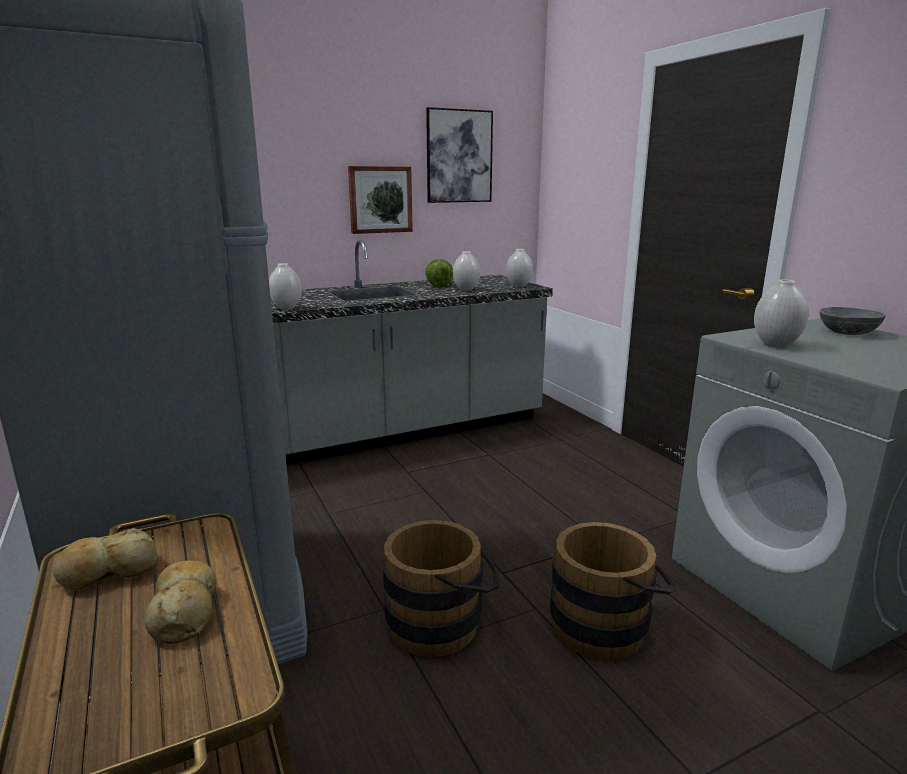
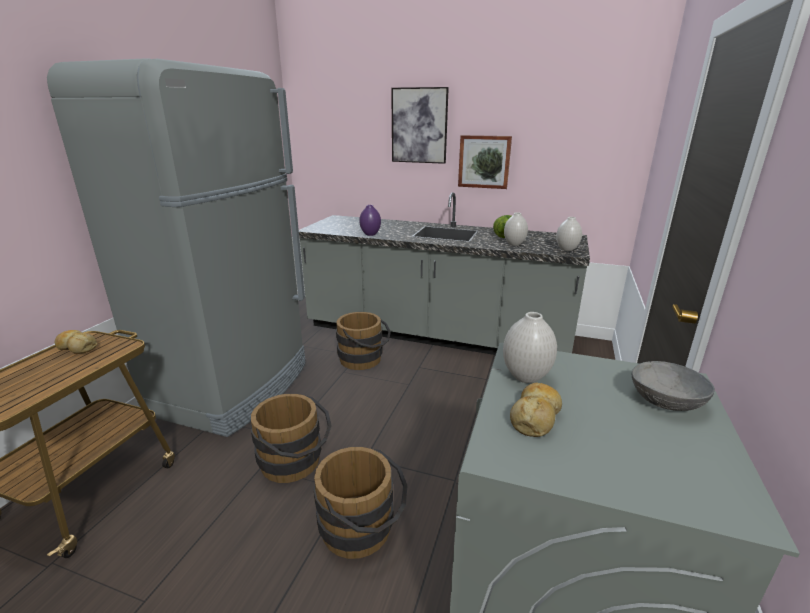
camera: 45 degrees right, 5 degrees up
bread [144,560,217,644] -> bread moved to [510,383,562,437]
white vase [269,263,302,310] -> purple vase [359,205,381,236]
picture [426,107,493,203] -> picture moved to [391,87,449,164]
none -> brown bucket [336,312,391,370]

